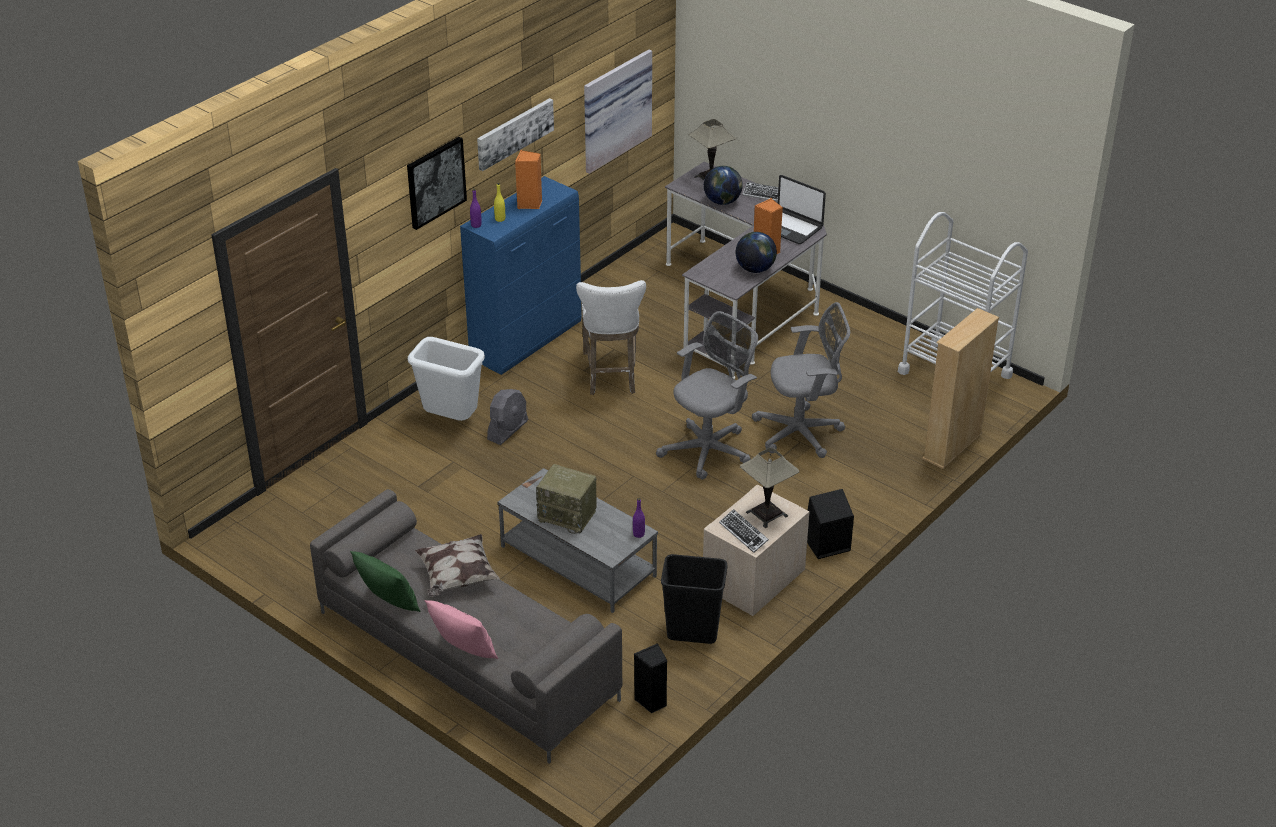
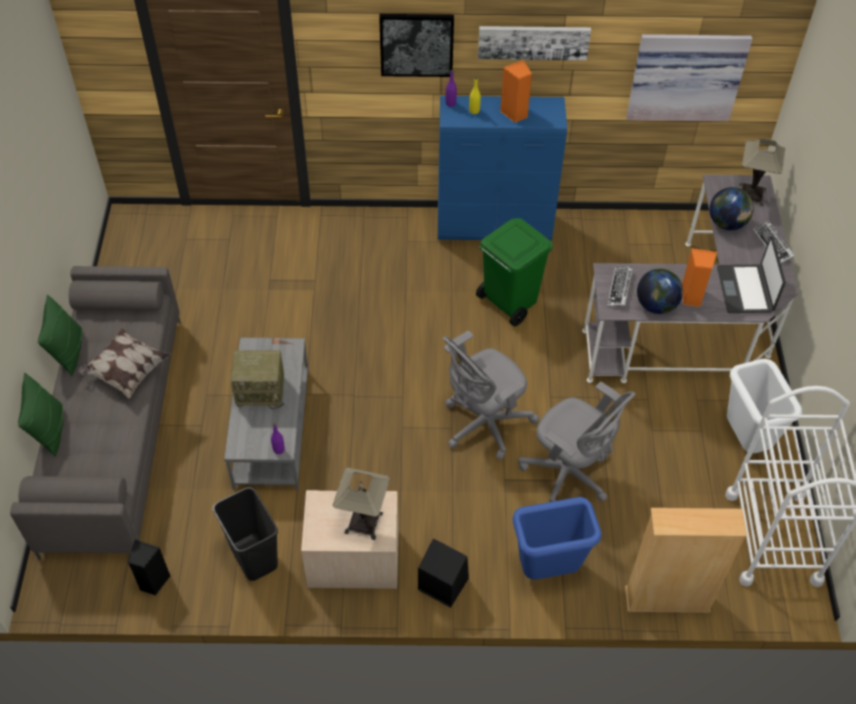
camera: 50 degrees right, 15 degrees up
white trash can [408,337,485,421] -> white trash can moved to [727,359,802,453]
pink pillow [424,600,498,659] -> green pillow [18,373,63,456]
grey fan [487,389,528,445] -> none
radio [536,464,597,534] -> radio turned 75 degrees counterclockwise [231,350,284,409]
white stool [576,280,646,395] -> green trash can [476,218,553,326]
grey office chair [656,311,758,480] -> grey office chair turned 135 degrees clockwise [443,330,539,460]
keyboard [719,509,769,553] -> keyboard moved to [607,266,633,307]
none -> blue trash can [513,497,602,580]

